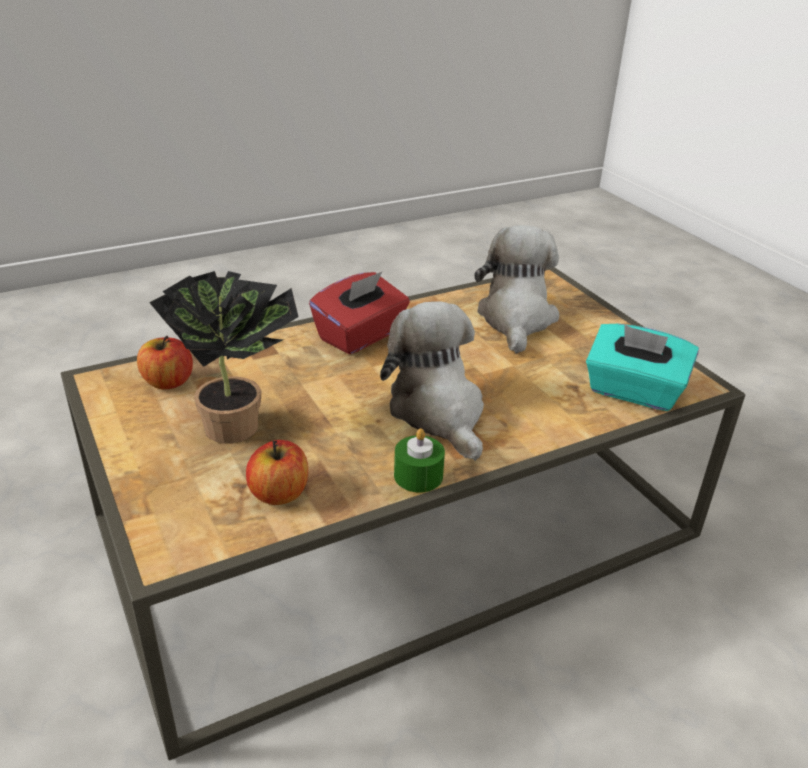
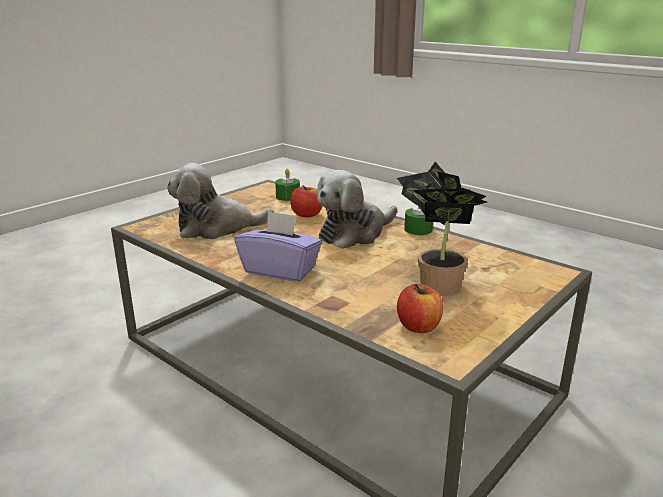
camera: 110 degrees left, 10 degrees down
apple [246,440,308,505] -> apple moved to [290,185,322,217]
red tissue box [309,271,410,354] -> purple tissue box [234,211,322,282]
turquoise tissue box [586,324,699,411] -> green candle [275,169,300,201]

